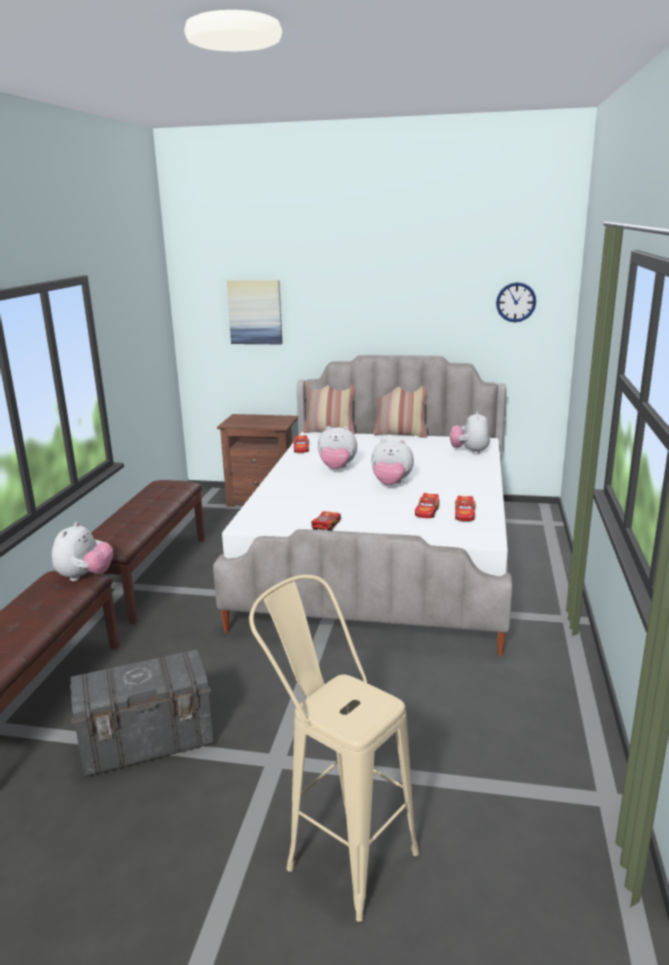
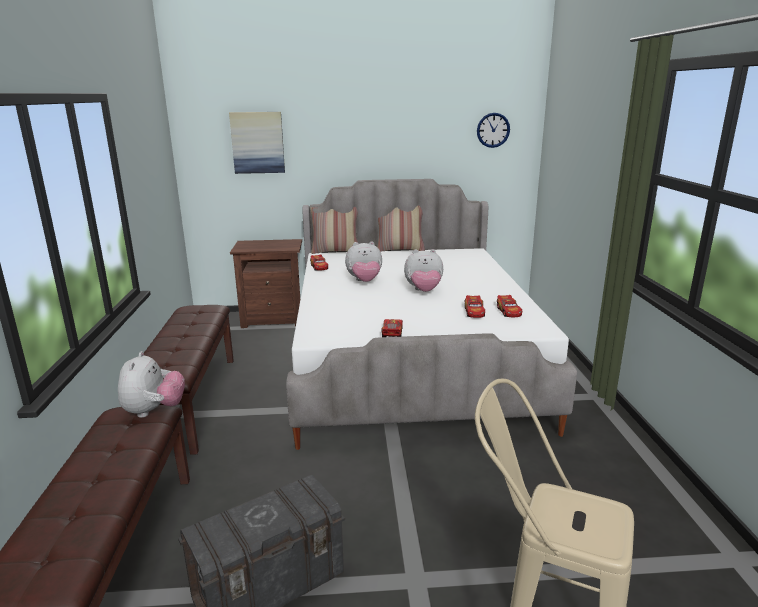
camera: 15 degrees left, 0 degrees up
plush toy [450,411,490,455] -> none

